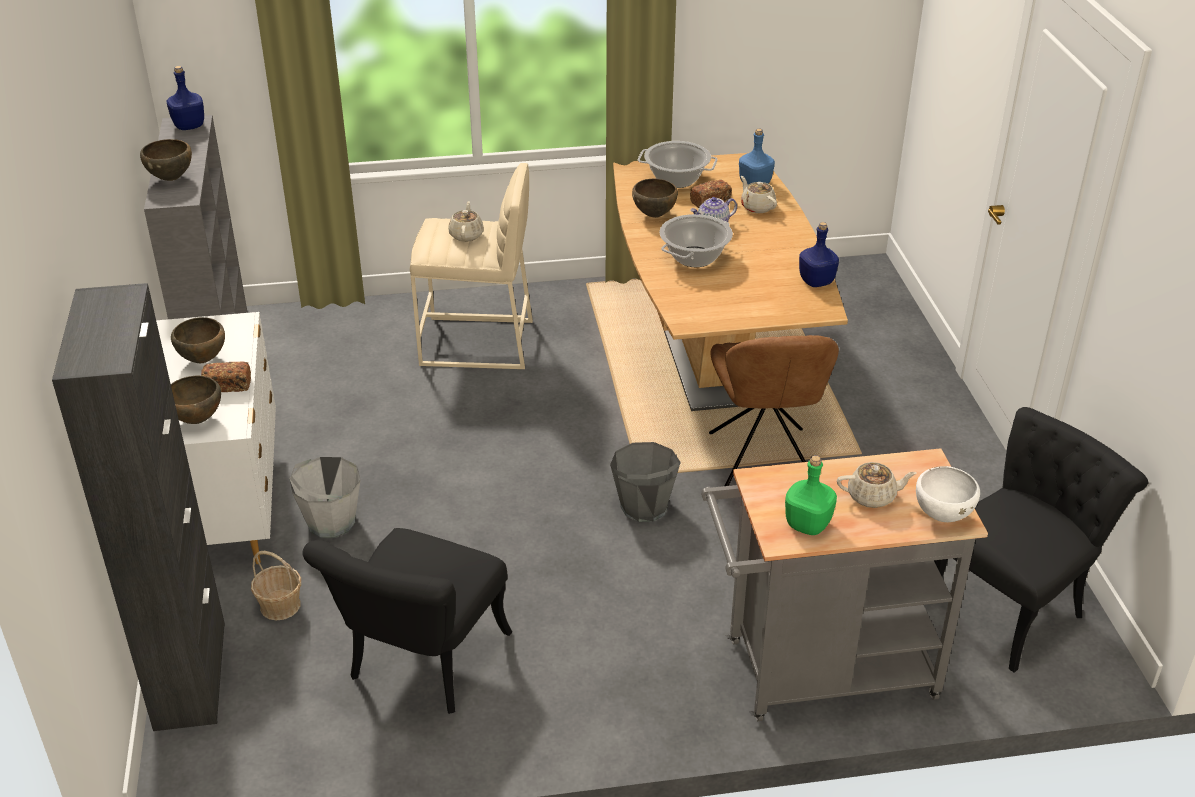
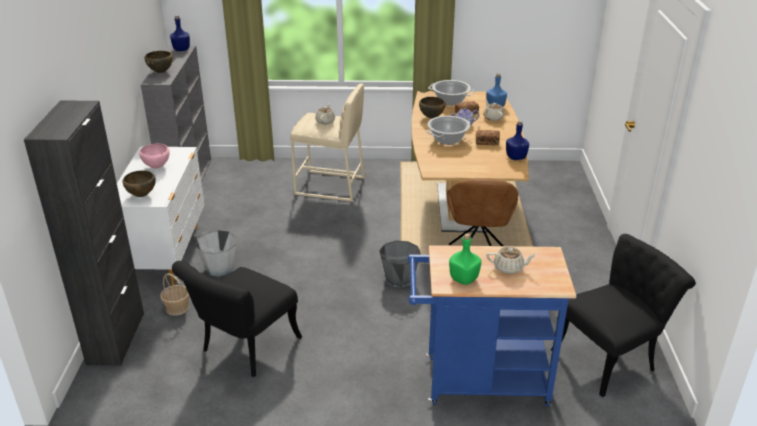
camera: 10 degrees right, 5 degrees down
brown bowl [171,317,225,363] -> pink bowl [139,143,170,169]
bread [201,361,251,392] -> bread moved to [476,130,500,146]
grey cart [701,448,988,721] -> blue cart [408,245,576,406]
white bowl [916,466,980,522] -> none

